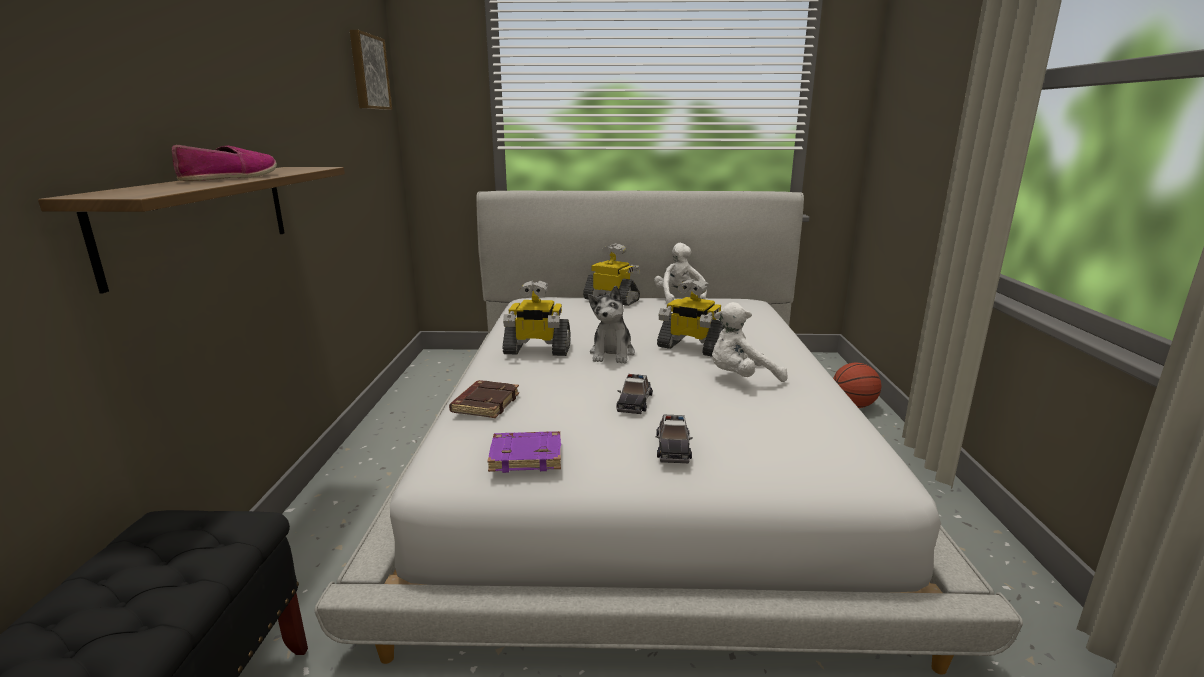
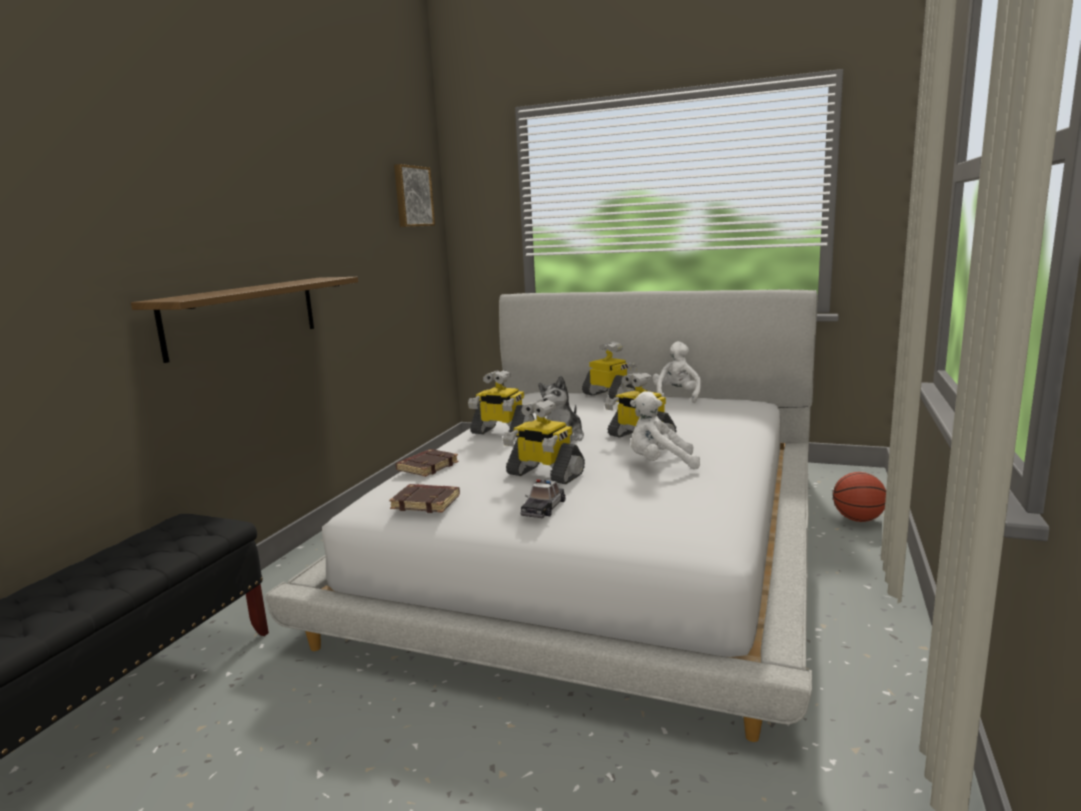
camera: 20 degrees right, 5 degrees down
shoe [172,145,277,181] -> none
purple book [487,431,561,473] -> brown book [389,484,460,513]
toy car [616,374,653,414] -> toy robot [503,399,585,484]

